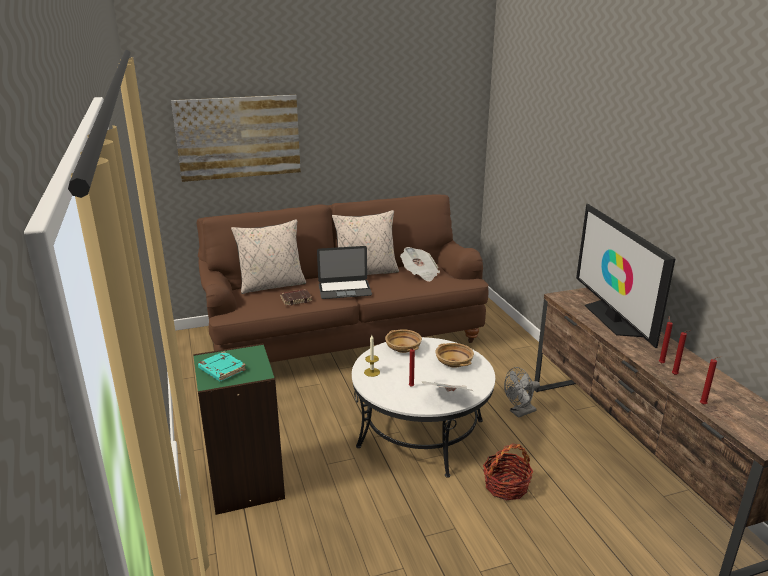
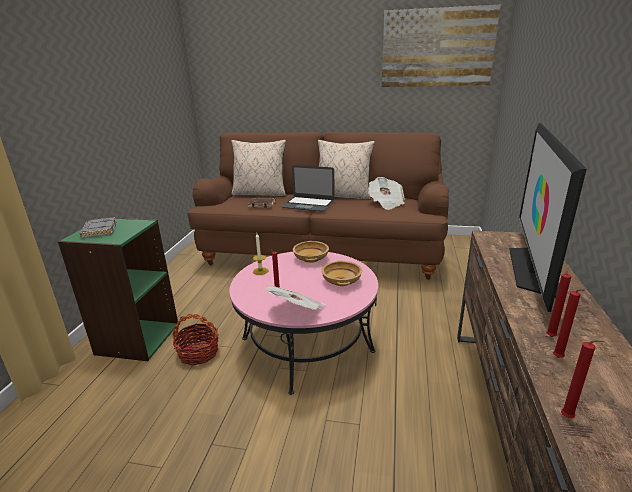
camera: 30 degrees right, 0 degrees up
picture [171,95,301,182] -> picture moved to [382,5,501,87]
turquoise book [198,352,246,382] -> grey book [80,217,116,238]
white coffee table [352,337,495,478] -> pink coffee table [229,252,378,395]
basket [483,444,533,501] -> basket moved to [173,314,219,366]
grey fan [504,367,540,418] -> none

